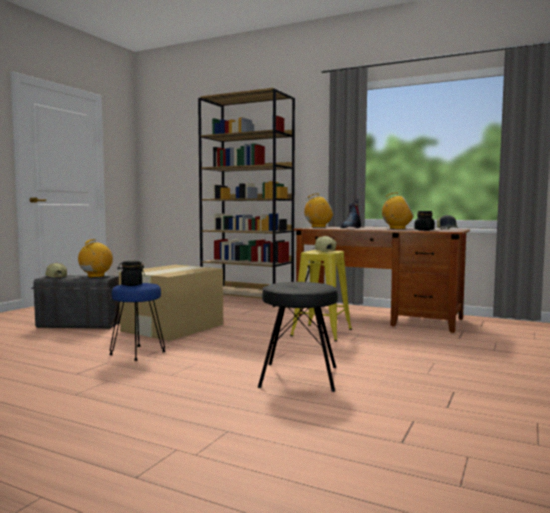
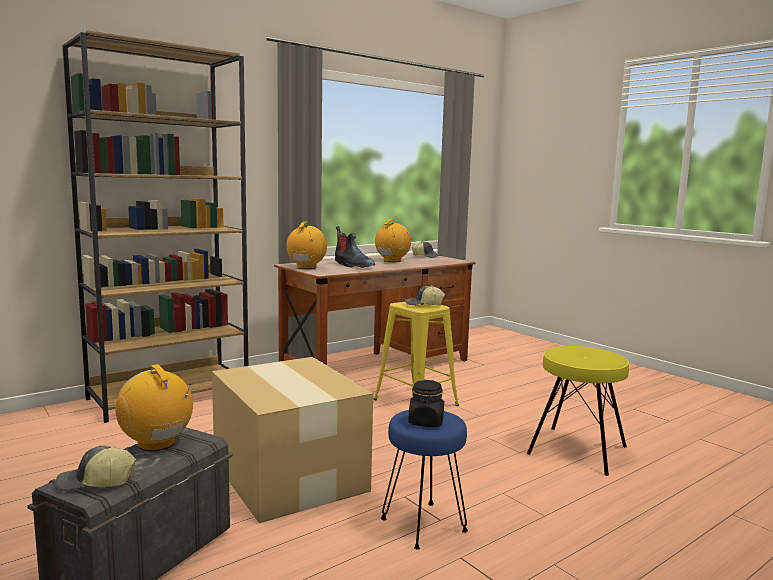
camera: 65 degrees left, 5 degrees up
black stool [258,282,338,392] -> yellow stool [527,346,629,476]
black jar [414,211,435,231] -> none

